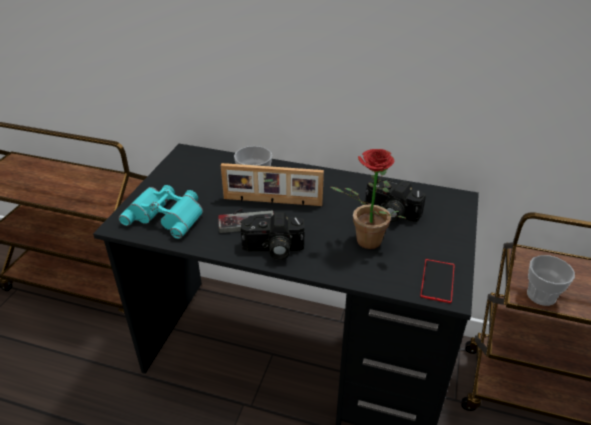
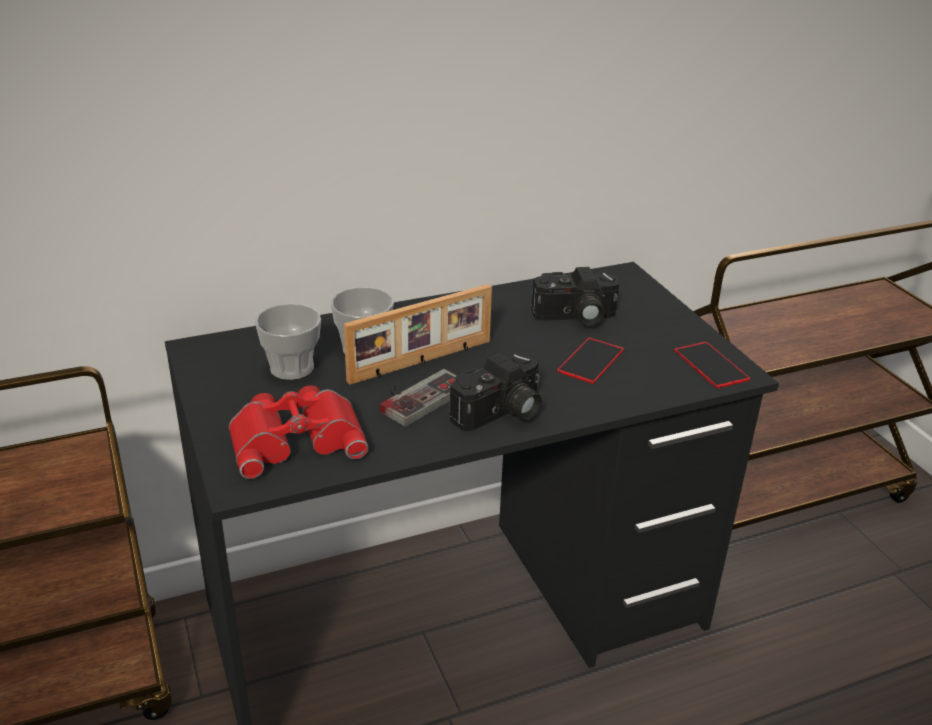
camera: 40 degrees left, 5 degrees down
turquoise binoculars [119,185,203,239] -> red binoculars [229,385,369,479]
potted plant [331,149,407,249] -> phone [557,338,624,384]
cup [527,255,575,306] -> cup moved to [255,304,321,380]

